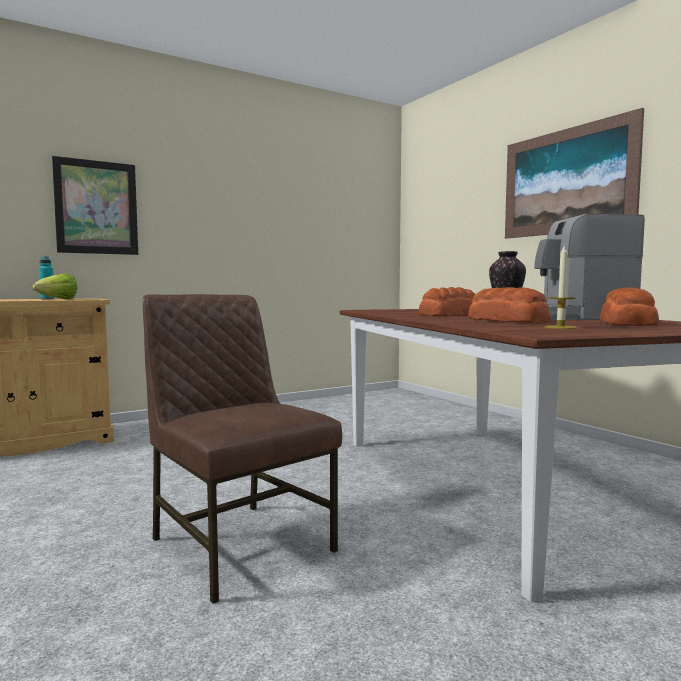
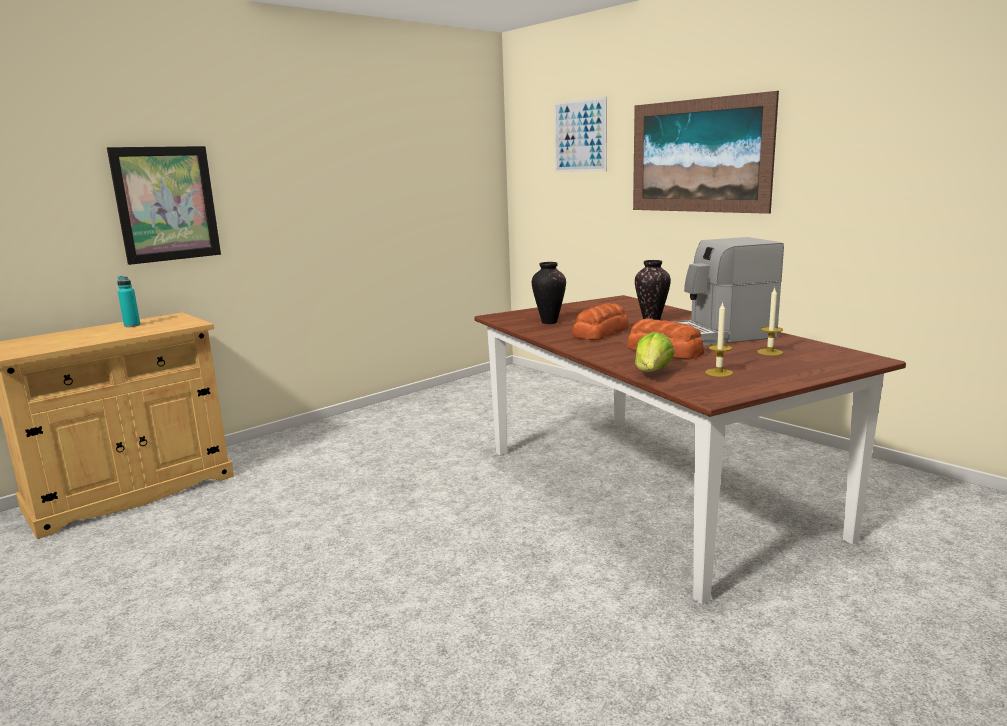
camera: 10 degrees left, 10 degrees up
lettuce [32,273,78,299] -> lettuce moved to [635,332,674,372]
brown chair [143,294,342,604] -> none
bread [599,287,659,326] -> candle [757,288,783,356]
none -> vase [532,262,566,324]
none -> picture [554,97,607,172]

